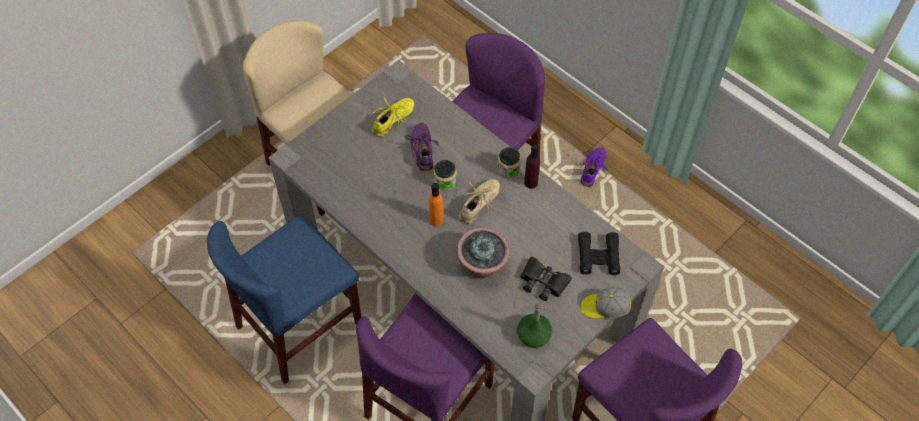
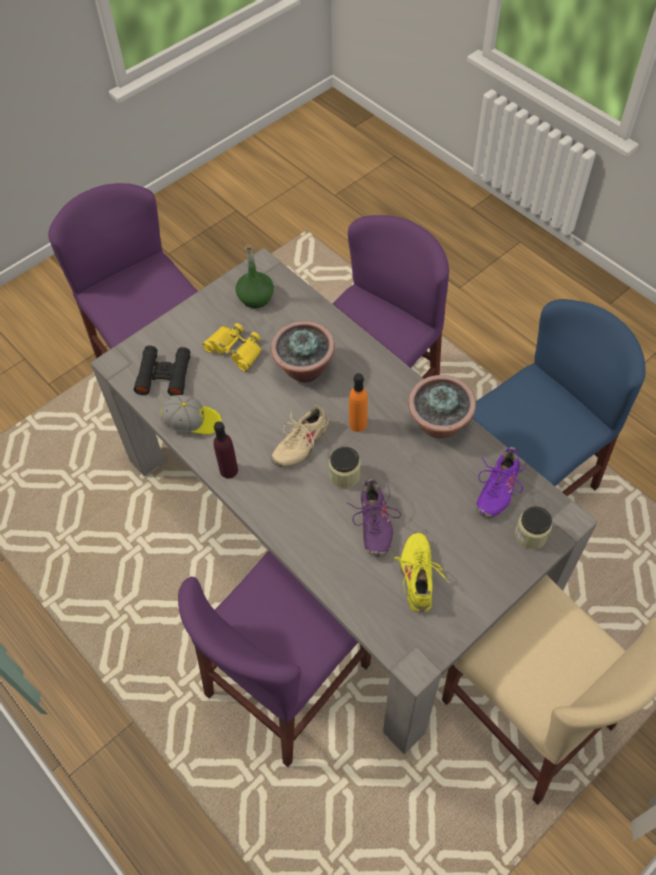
camera: 175 degrees left, 0 degrees up
yellow shoe [371,96,415,137] -> yellow shoe turned 135 degrees clockwise [394,532,449,613]
jar [497,147,521,178] -> jar moved to [515,506,552,549]
black binoculars [520,257,572,301] -> yellow binoculars [202,323,262,371]
purple shoe [579,148,607,187] -> purple shoe moved to [476,447,527,518]
cap [581,287,631,318] -> cap moved to [160,395,222,435]
none -> potted plant [408,375,476,438]

